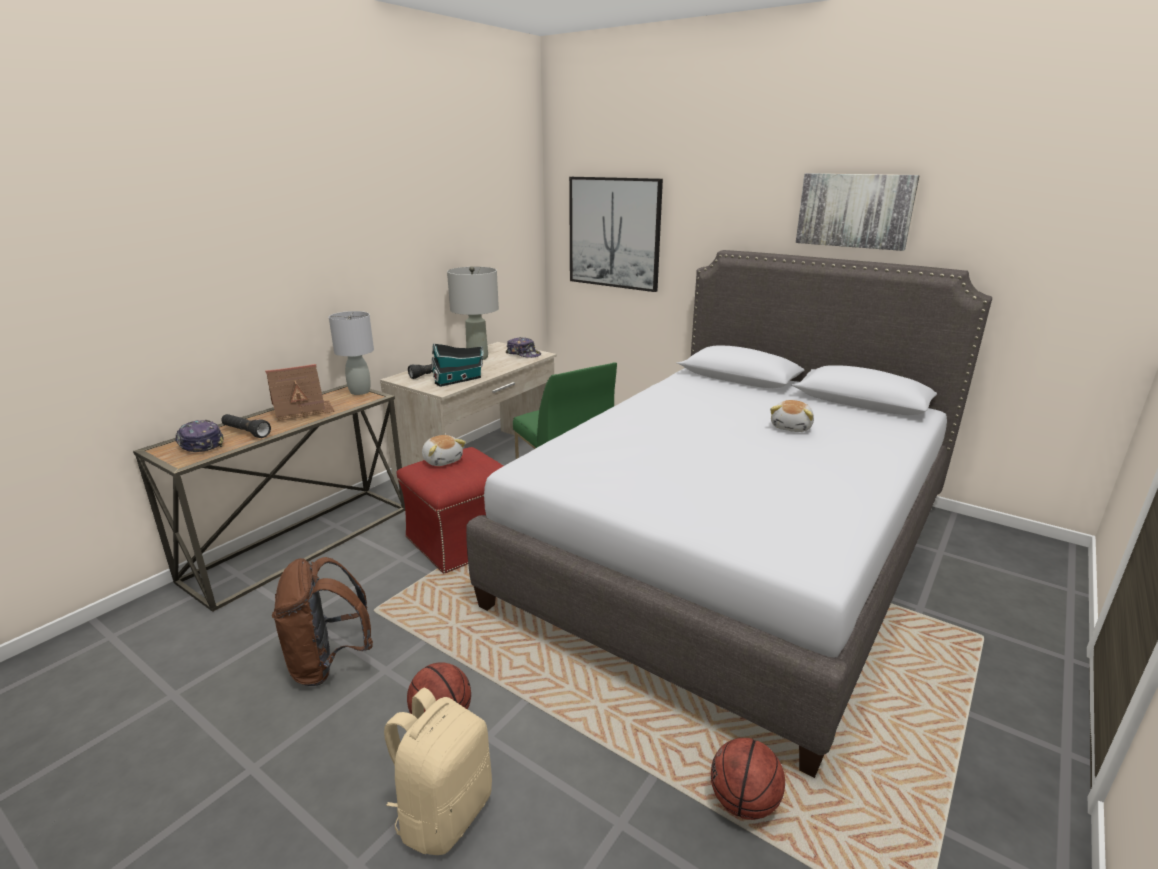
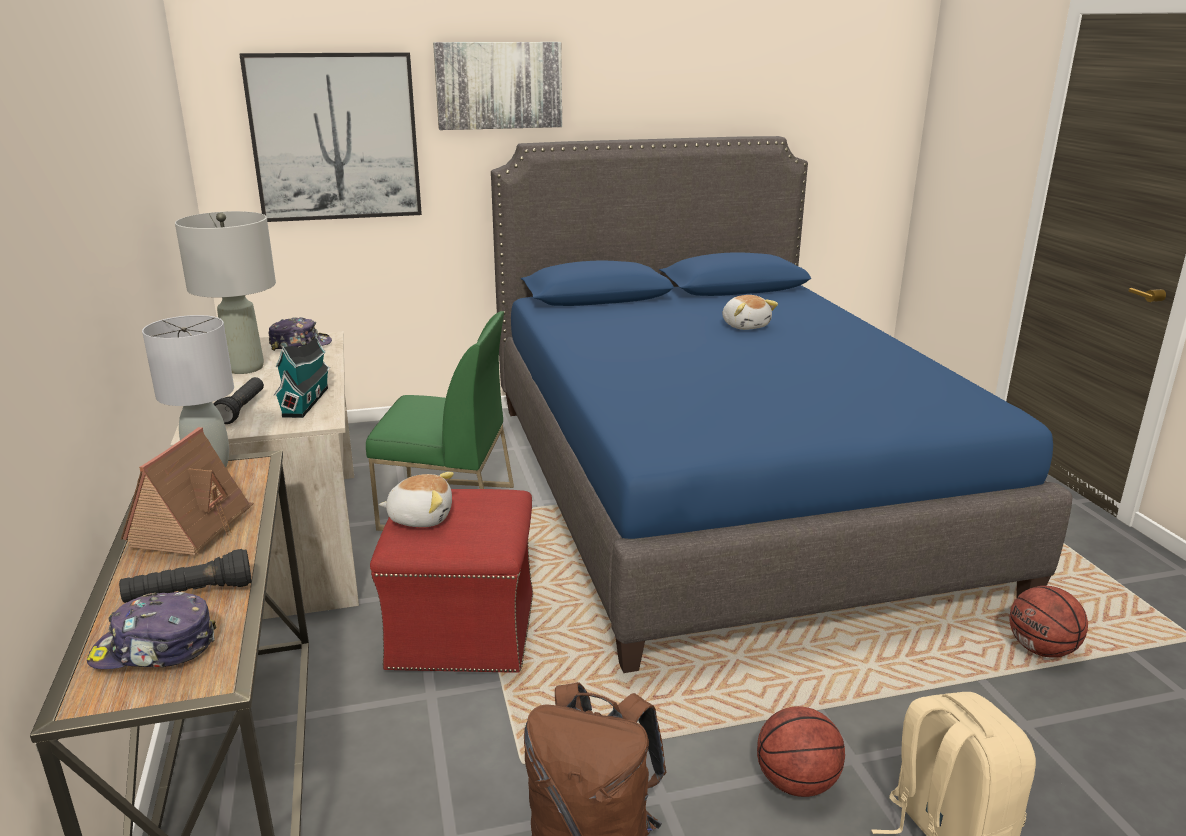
camera: 50 degrees left, 0 degrees up
grey bed [466,250,992,778] -> blue bed [491,136,1073,673]
picture [796,173,920,251] -> picture moved to [433,42,562,130]

